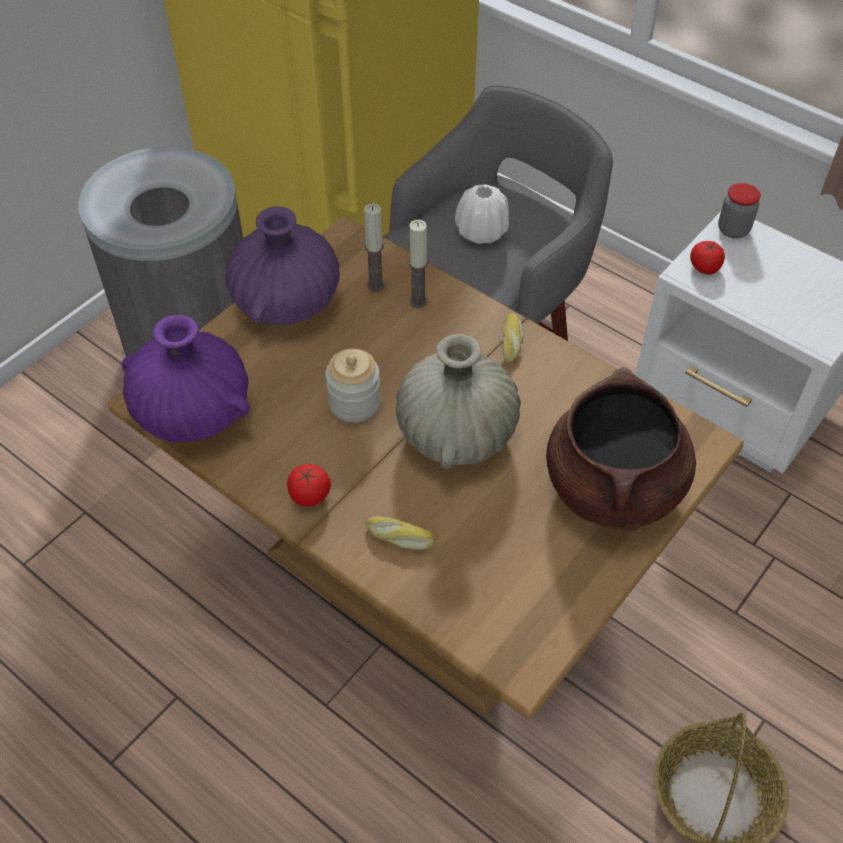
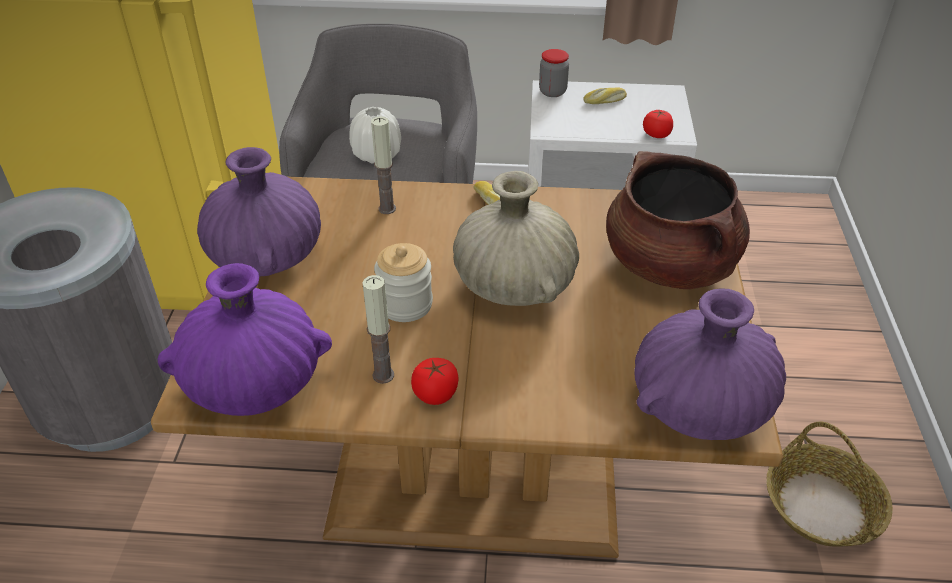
camera: 35 degrees left, 10 degrees down
candle [364,204,385,292] -> candle moved to [363,275,394,384]
bread [366,516,434,550] -> bread moved to [583,87,627,104]
tomato [690,241,725,275] -> tomato moved to [643,109,673,138]
none -> purple vase [634,289,786,440]

